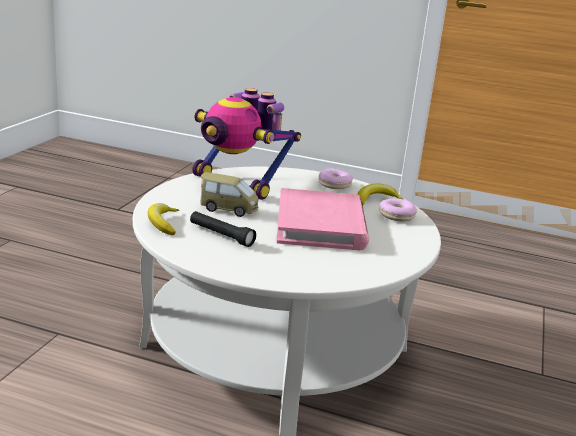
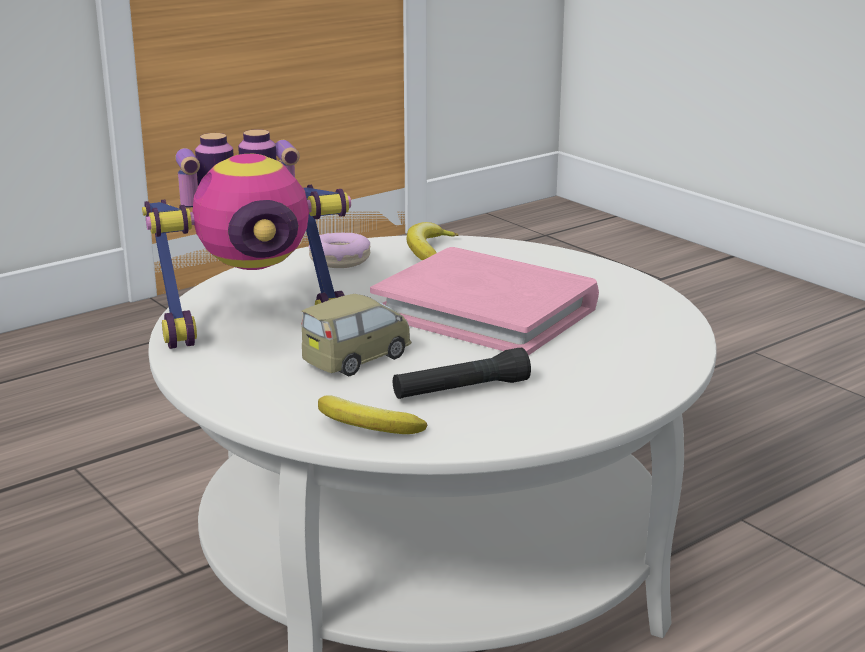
camera: 55 degrees left, 0 degrees up
donut [379,198,417,221] -> none

